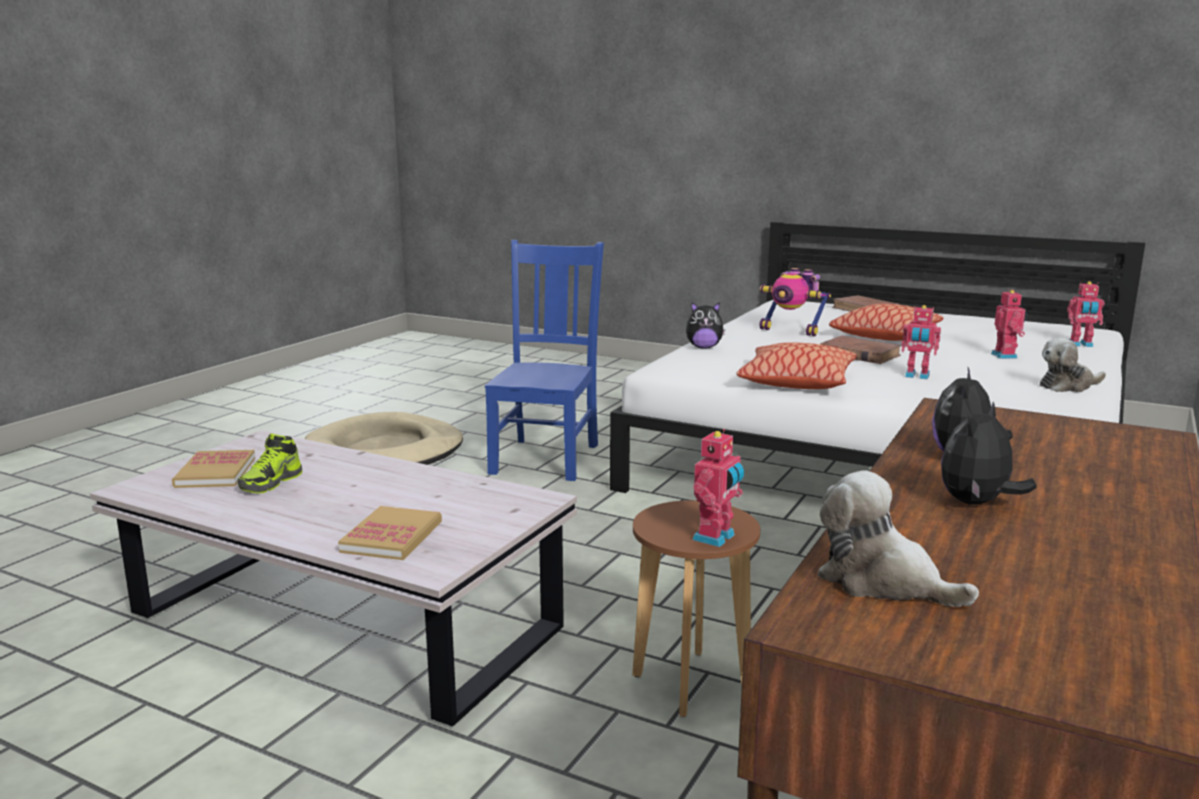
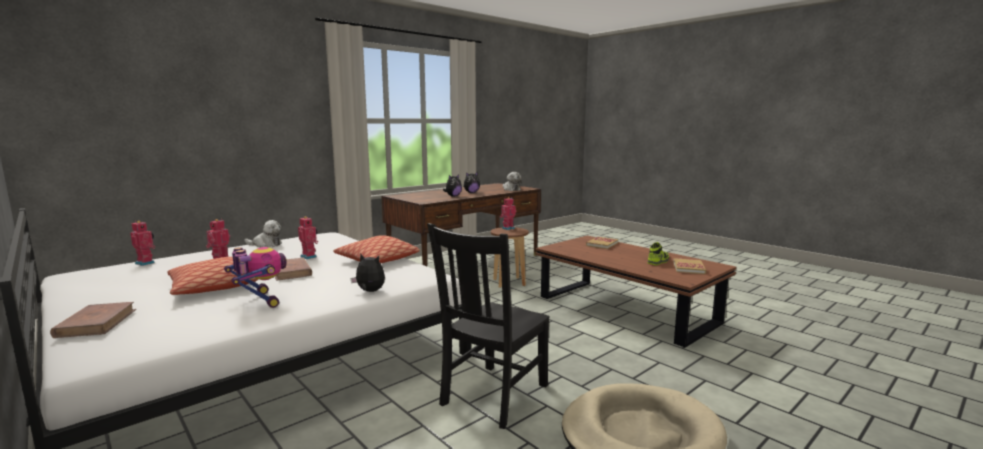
camera: 160 degrees left, 5 degrees down
white coffee table [90,430,577,727] -> brown coffee table [536,236,736,347]
blue chair [485,240,604,481] -> black chair [427,223,550,429]

